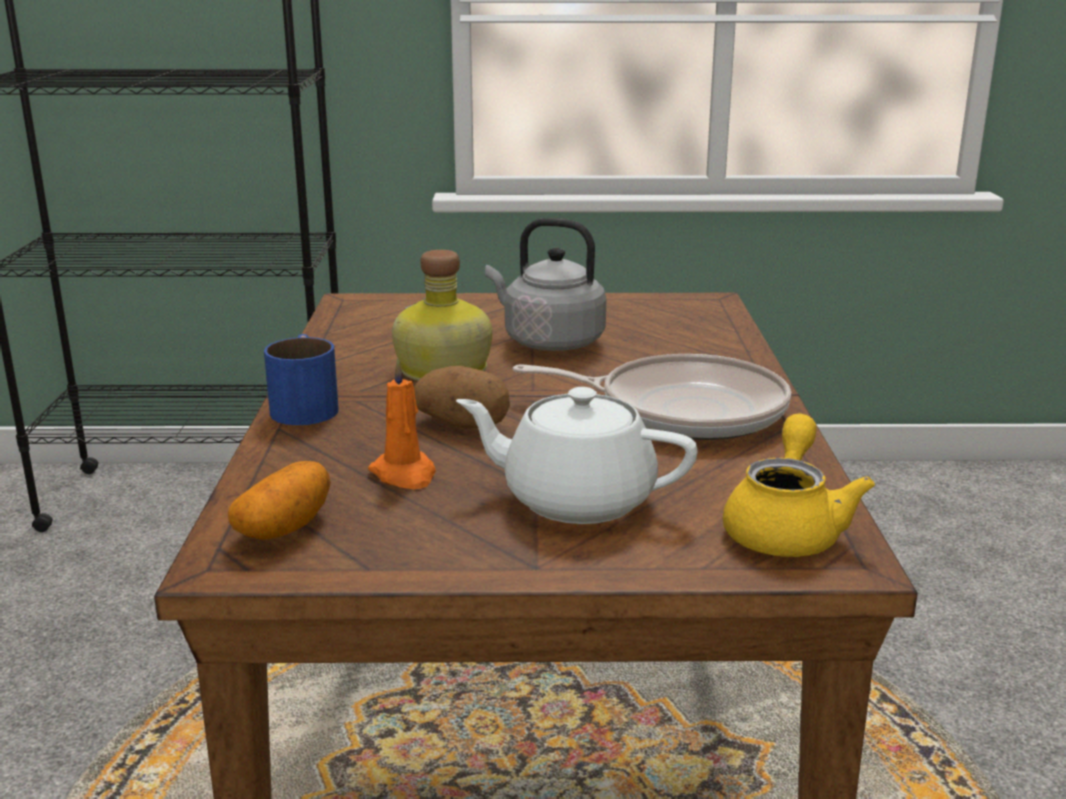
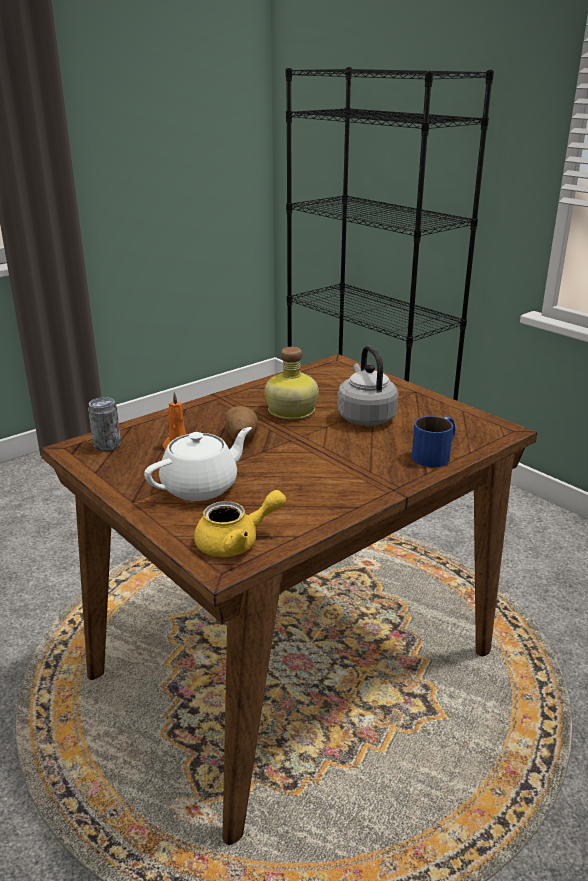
camera: 50 degrees right, 5 degrees up
potato [228,461,331,540] -> can [88,397,121,452]
blue mug [264,334,339,425] -> blue mug moved to [412,416,455,467]
white teapot [456,387,698,524] -> white teapot turned 75 degrees clockwise [144,427,252,501]
frying pan [513,354,791,440] -> none

